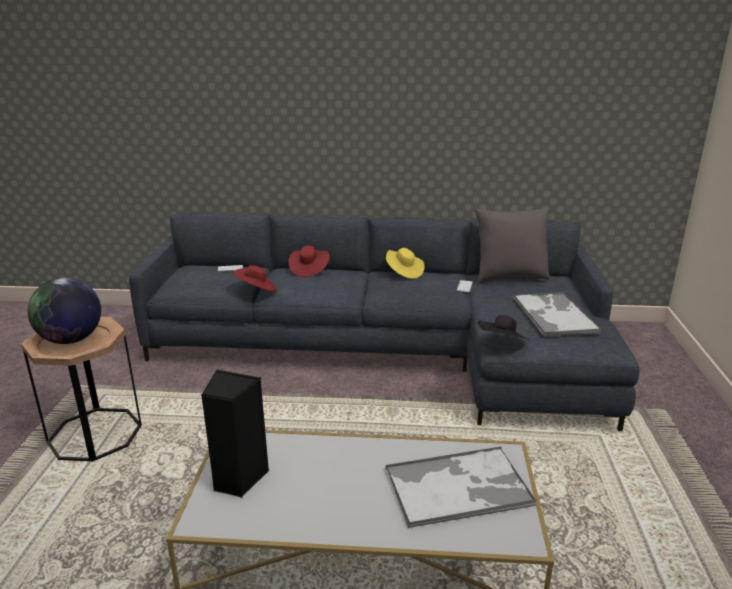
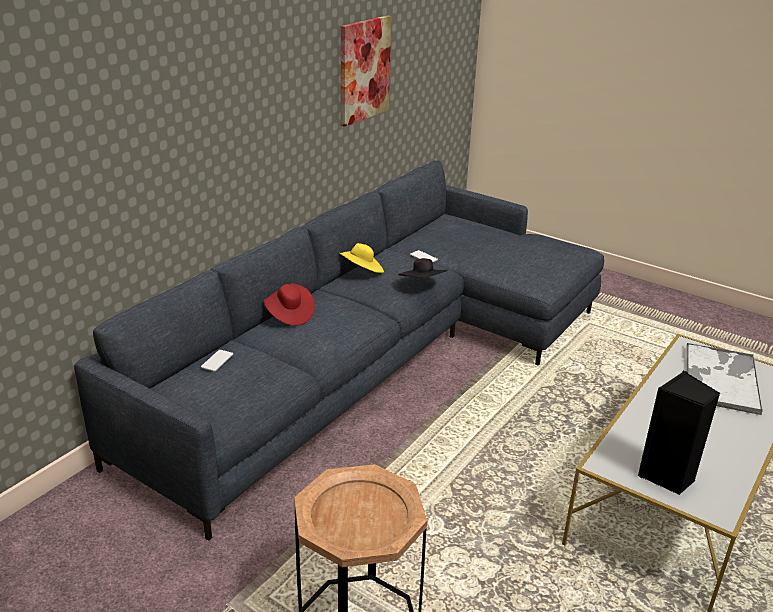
camera: 60 degrees left, 5 degrees up
globe [28,277,101,344] -> none
red hat [232,265,277,291] -> none
grey pillow [475,208,551,284] -> none
black hat [478,315,528,339] -> black hat moved to [398,258,448,278]
tray [513,292,601,336] -> none
none -> picture [341,15,391,127]

